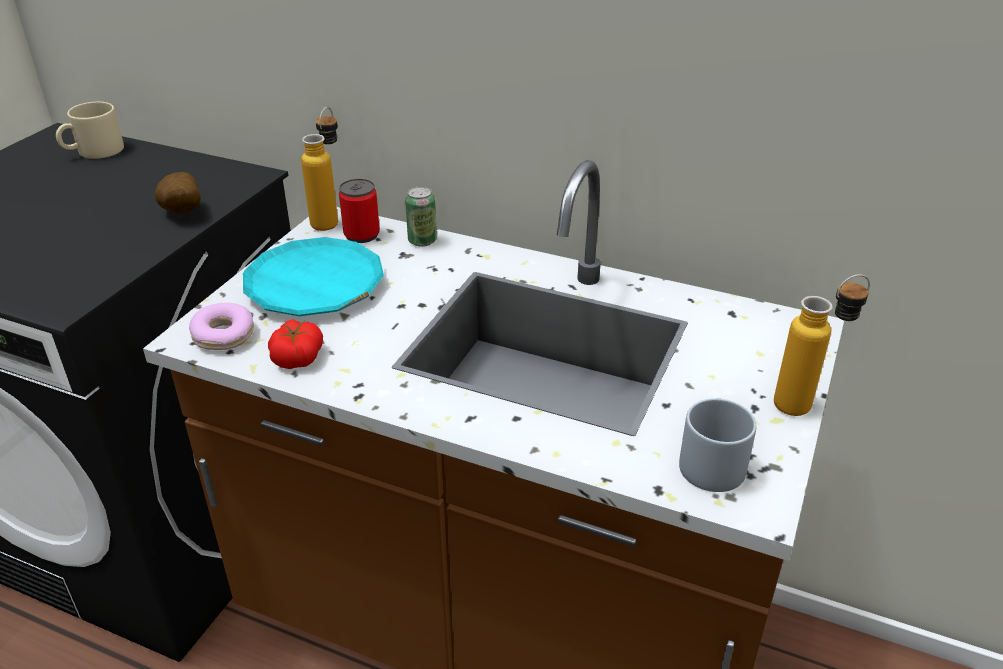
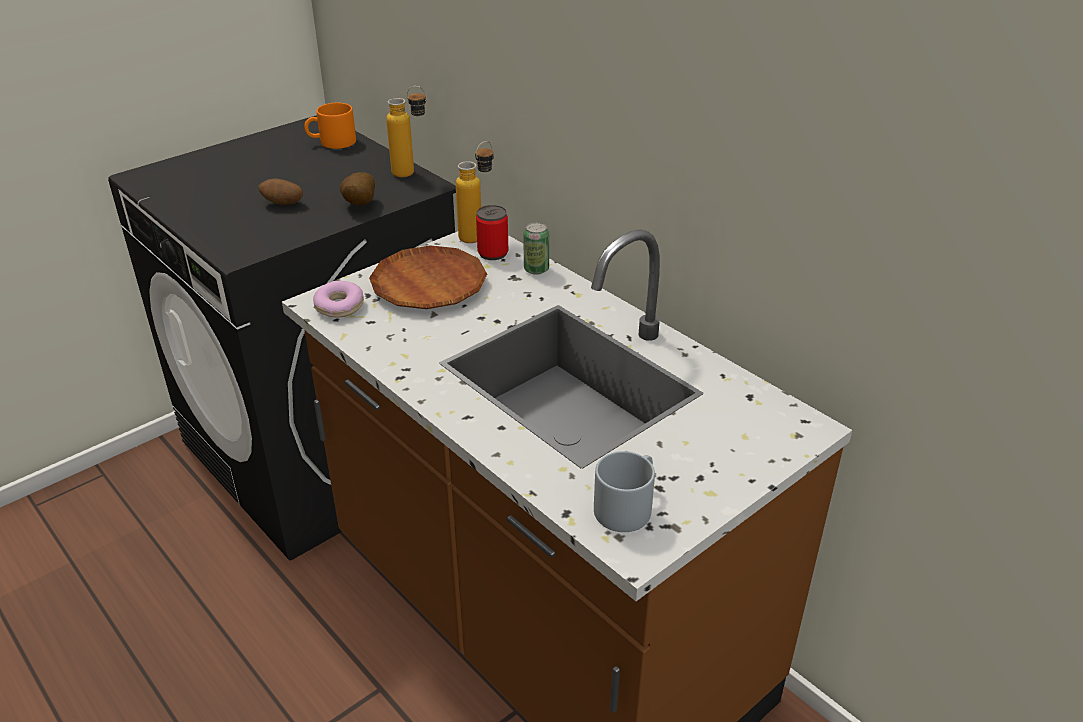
camera: 25 degrees right, 0 degrees up
beige mug [56,102,124,159] -> orange mug [304,103,356,149]
turquoise plate [243,237,384,316] -> brown plate [369,245,487,309]
tomato [268,319,323,369] -> none
bottle [774,274,870,416] -> bottle moved to [386,86,427,177]
none -> potato [258,178,303,205]

